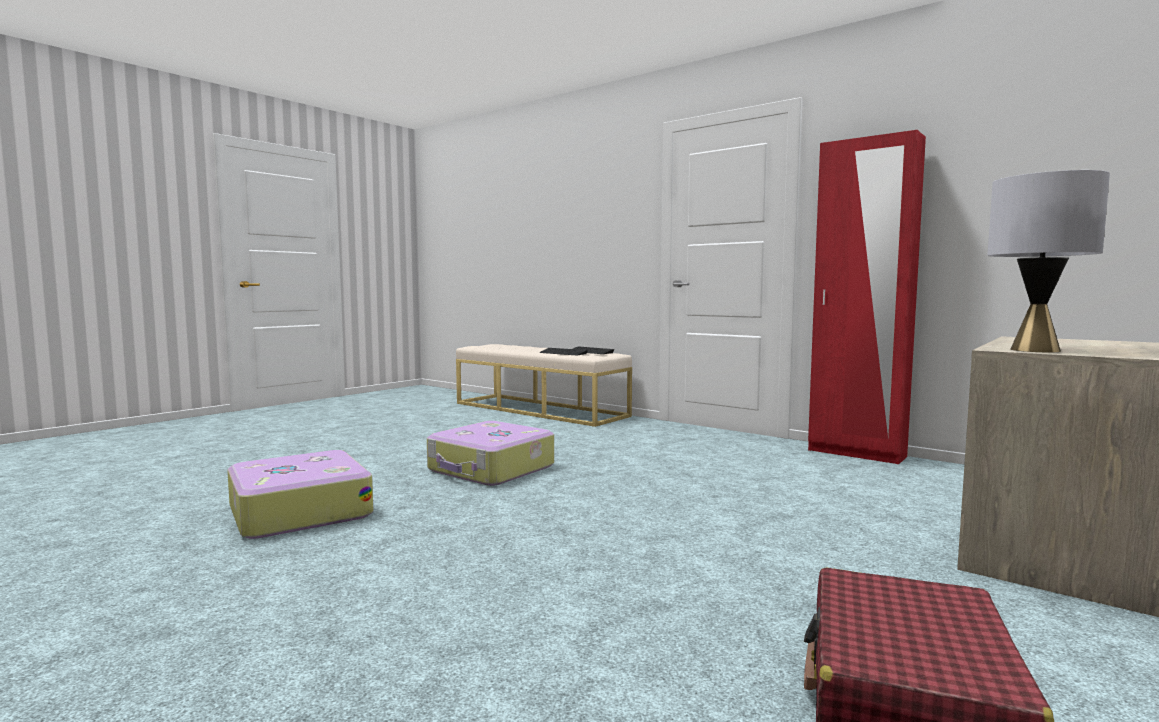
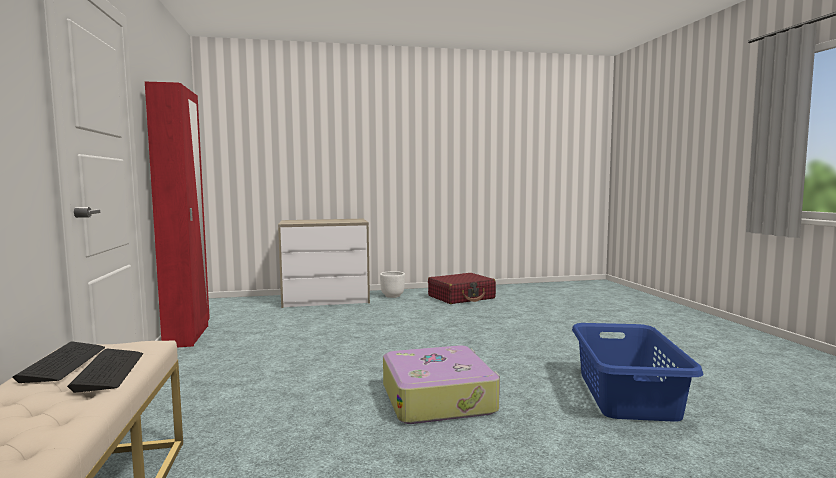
camera: 140 degrees left, 0 degrees up
suitcase [227,450,373,539] -> blue laundry basket [572,323,703,422]
grey table lamp [987,170,1110,352] -> none
none -> white planter [380,271,405,298]

